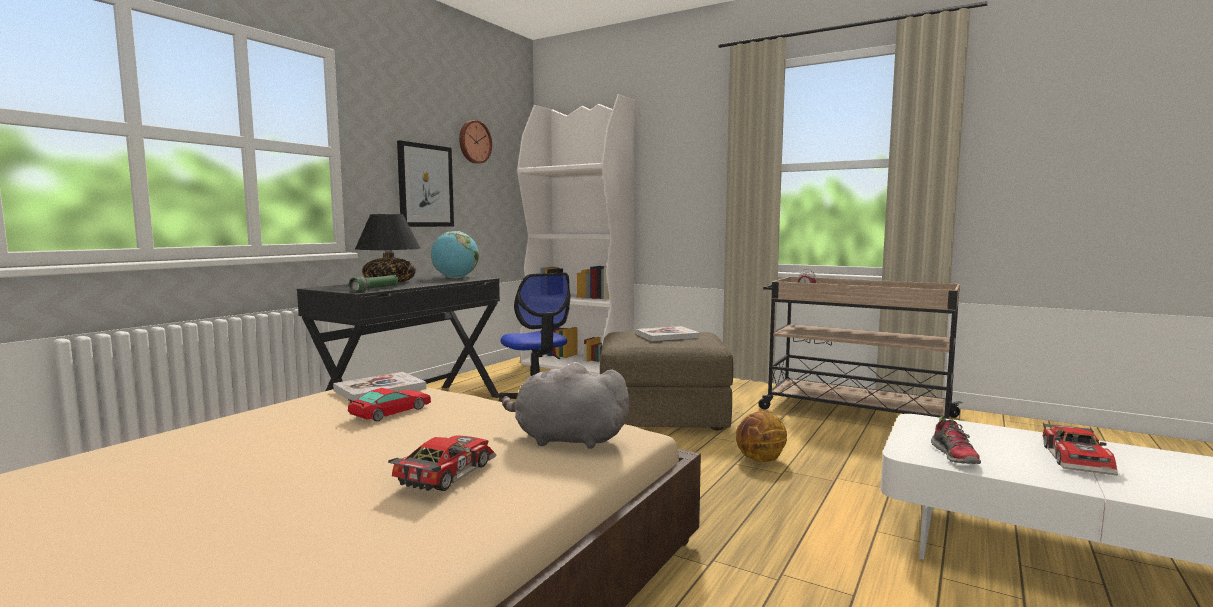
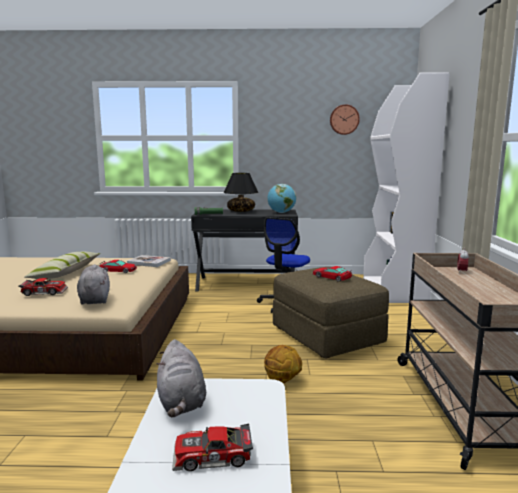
camera: 60 degrees right, 5 degrees up
picture [397,140,454,227] -> none
book [636,326,700,341] -> toy car [313,266,352,282]
shoe [931,416,981,464] -> grey plush toy [157,339,206,417]
none -> pillow [24,252,100,279]

